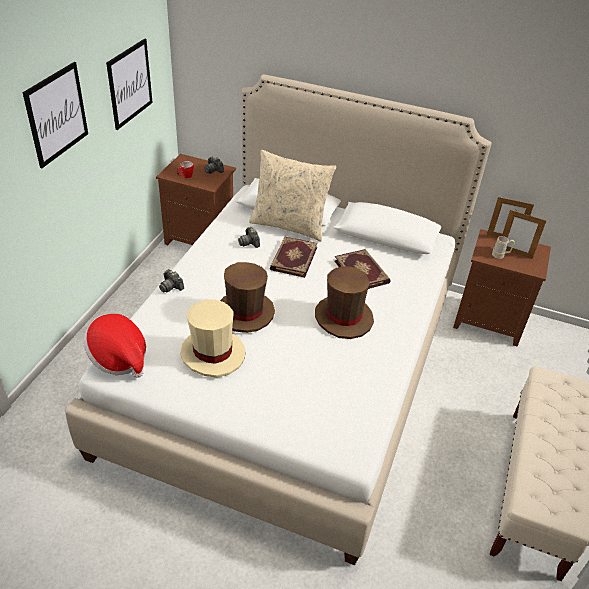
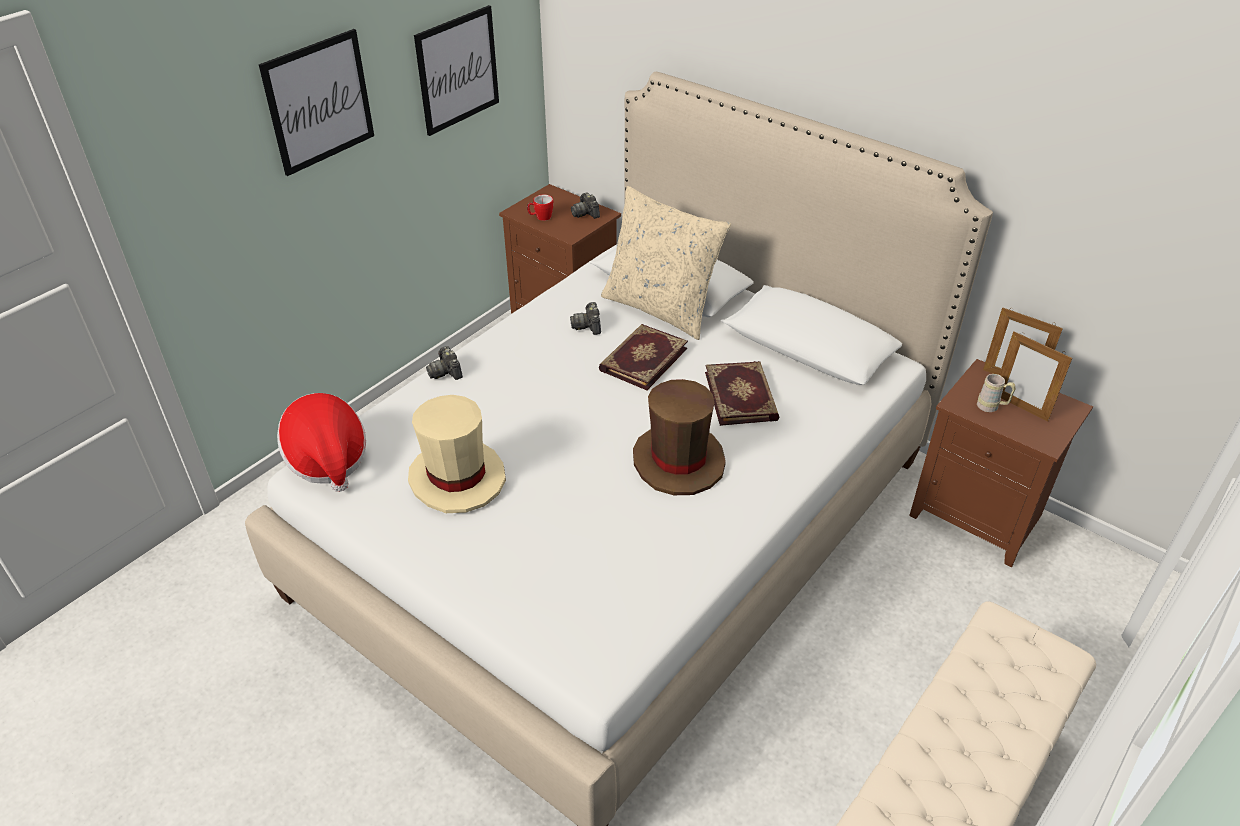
camera: 20 degrees right, 0 degrees up
brown hat [220,262,275,333] -> none

